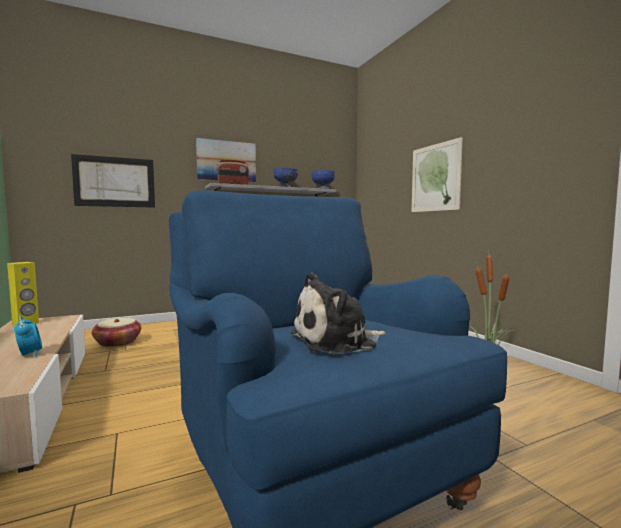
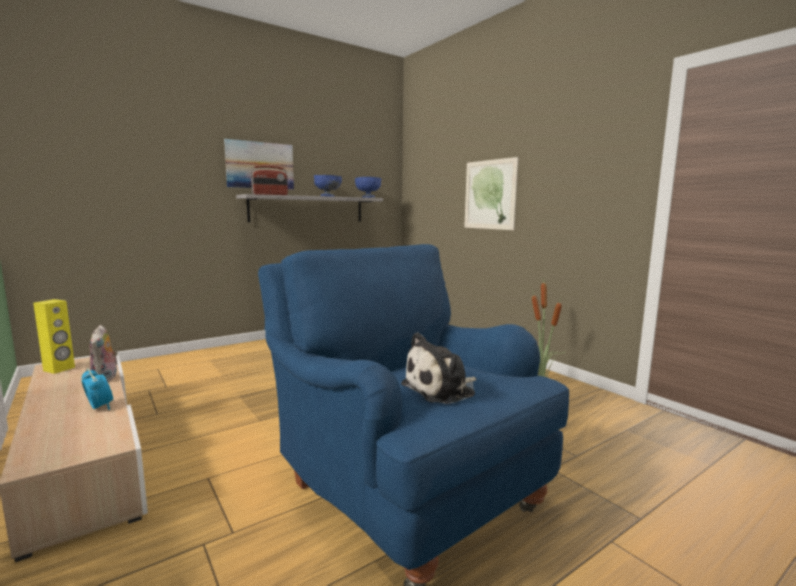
camera: 10 degrees left, 5 degrees up
picture [71,154,155,208] -> none
basket [92,318,141,347] -> none
none -> plush toy [90,325,118,382]

